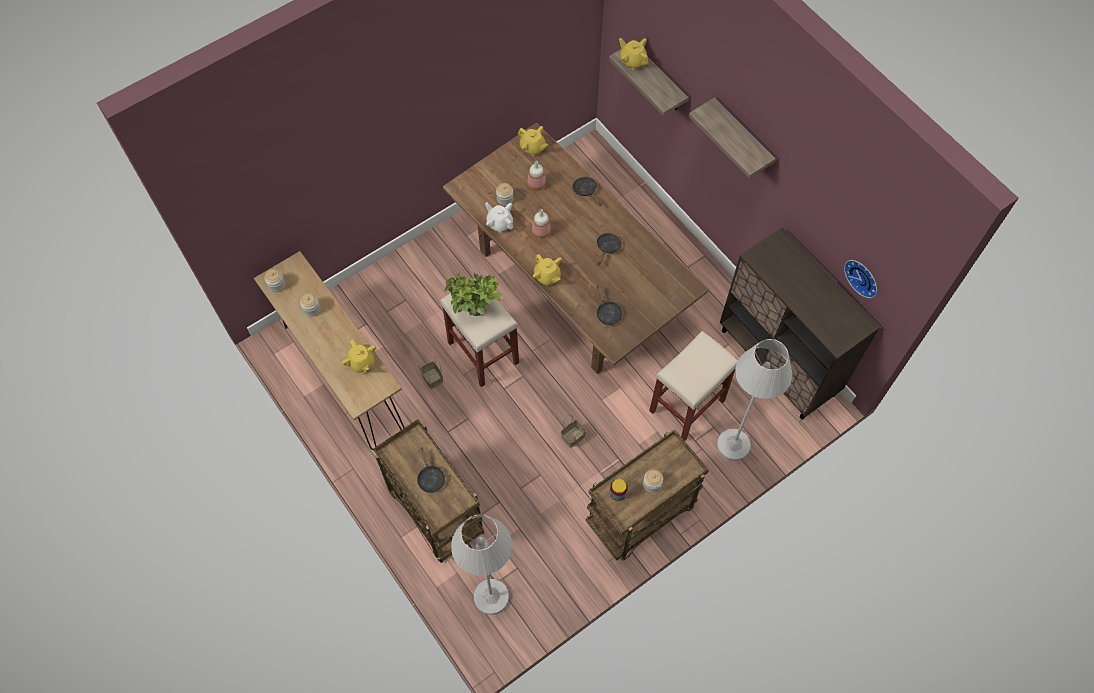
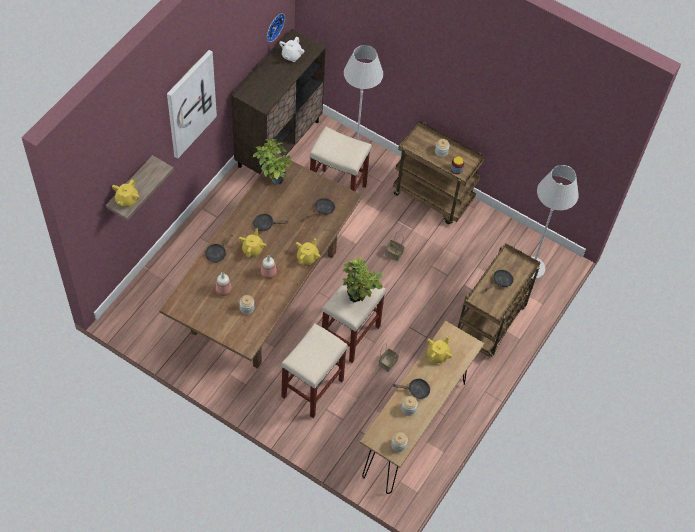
camera: 115 degrees left, 5 degrees down
white teapot [485,202,513,232] -> white teapot moved to [279,37,304,62]
yellow teapot [518,126,548,156] -> yellow teapot moved to [239,228,267,257]
shelf [689,97,776,178] -> picture [167,50,217,159]
none -> potted plant [253,139,292,184]
none -> beige stool [281,323,348,418]
none -> black frying pan [393,378,430,399]

